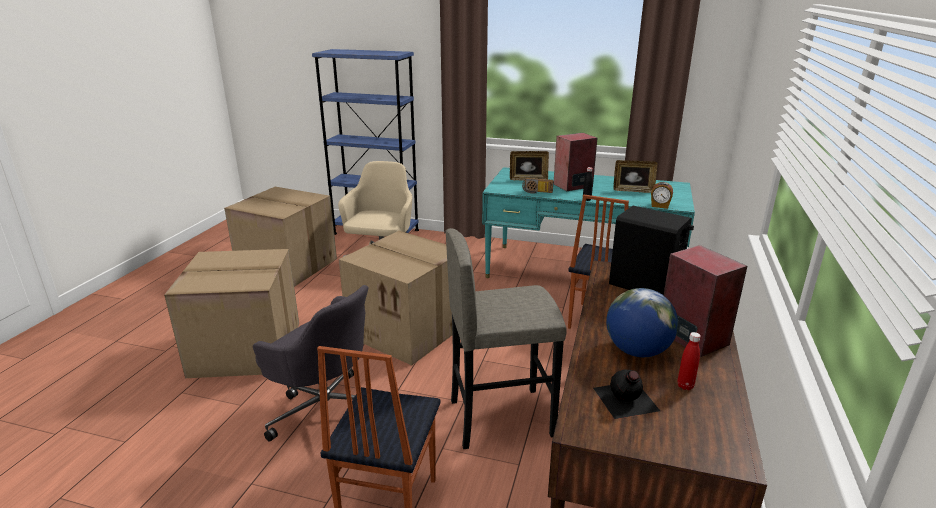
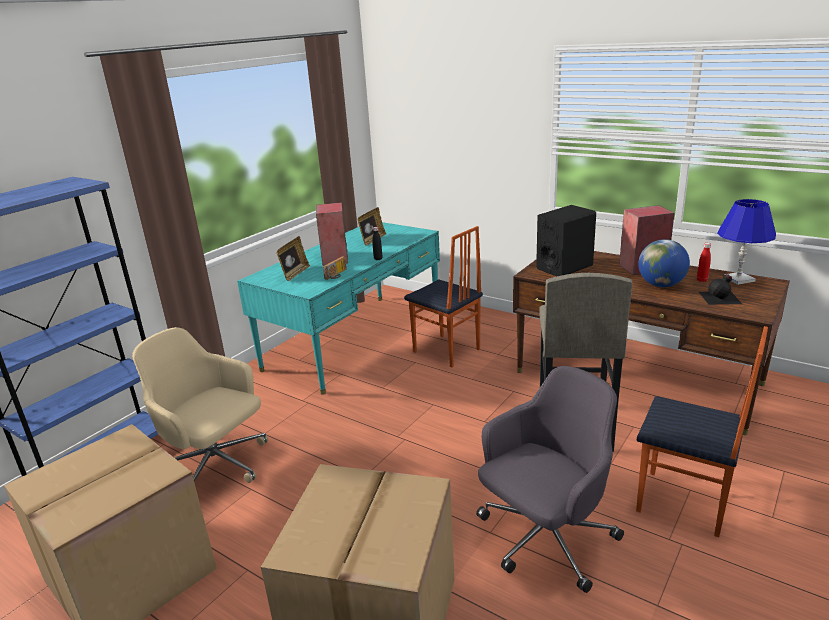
camera: 70 degrees left, 0 degrees up
cardboard box [339,231,452,365] -> none
alarm clock [651,182,673,209] -> none
none -> blue table lamp [717,199,776,285]

